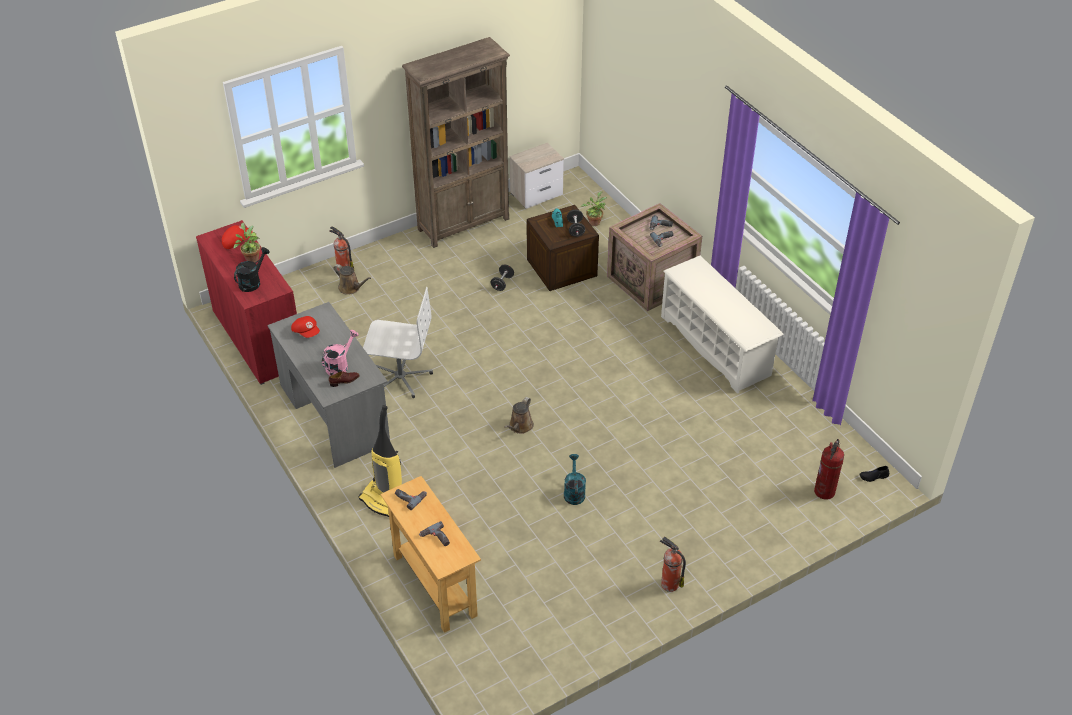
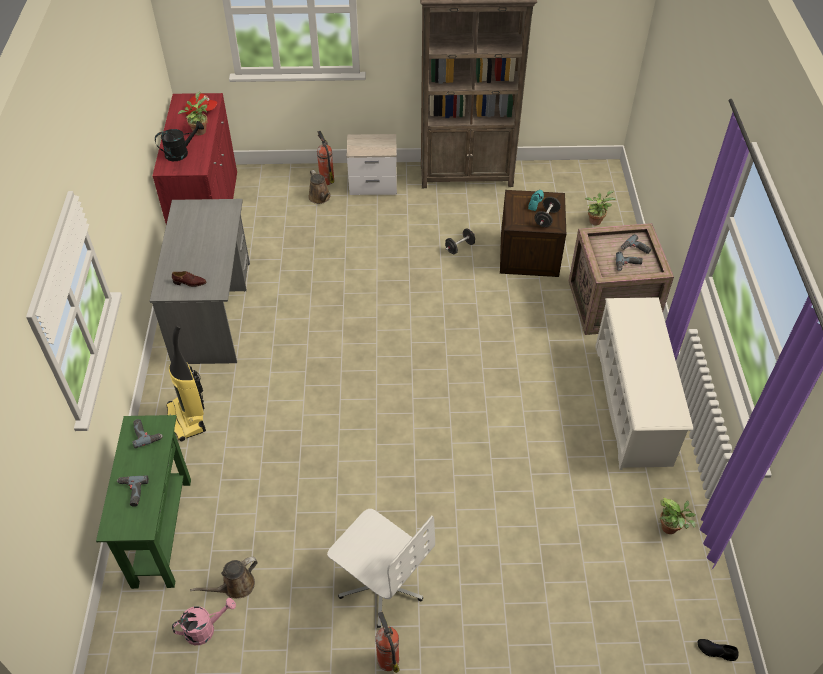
camera: 30 degrees right, 5 degrees up
red cap [291,316,320,338] -> none
pink watering can [322,330,359,376] -> pink watering can moved to [172,598,236,645]
white office chair [363,287,433,398] -> white office chair moved to [327,509,435,628]
beige console table [380,476,481,633] -> green console table [96,415,191,589]
brown watering can [505,397,534,434] -> brown watering can moved to [190,557,258,599]
nightstand [509,143,564,208] -> nightstand moved to [347,134,397,195]
turquoise watering can [564,454,586,505] -> none
fire extinguisher [814,439,844,500] -> none
none -> potted plant [660,498,696,534]

